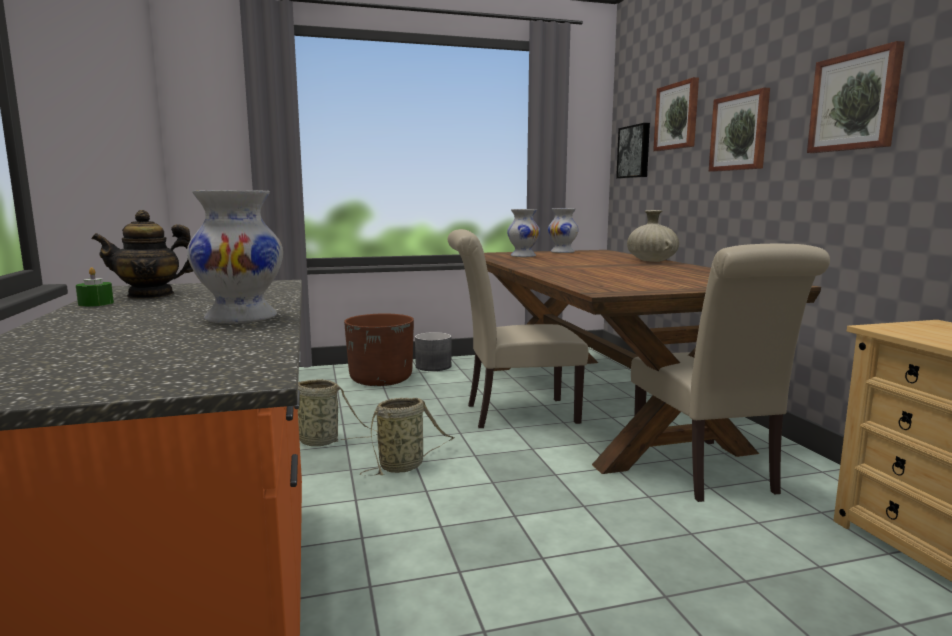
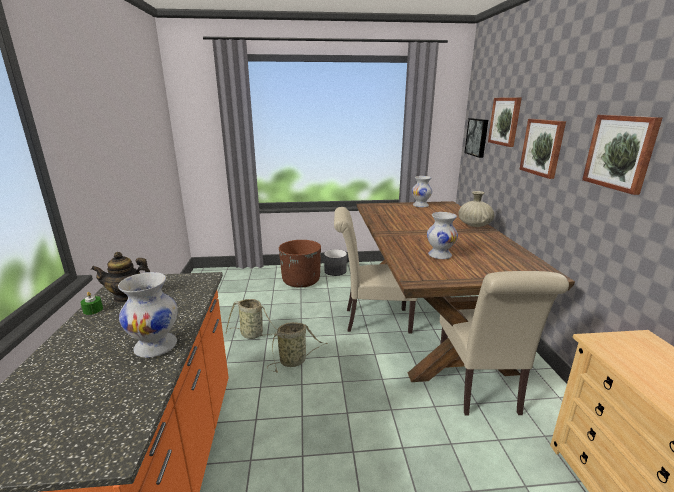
camera: 10 degrees right, 10 degrees up
white vase [507,209,540,257] -> white vase moved to [427,212,458,259]

